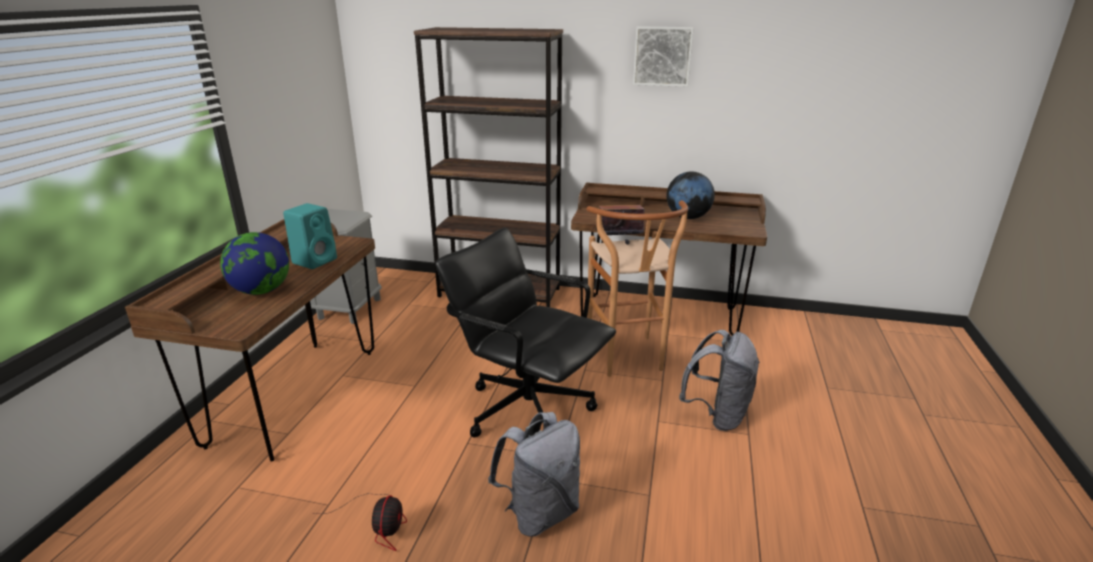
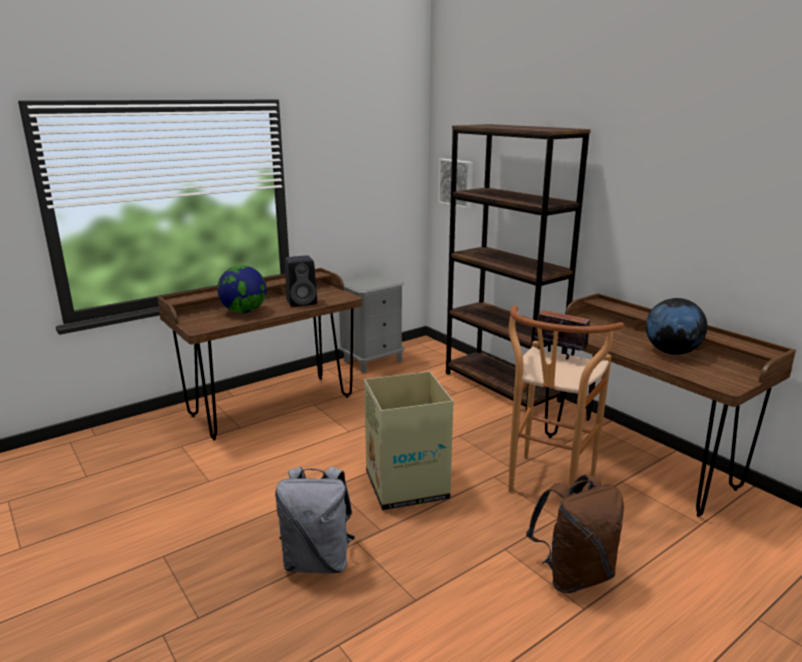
camera: 40 degrees right, 5 degrees down
turquoise speaker [283,203,337,269] -> black speaker [285,255,317,307]
fan [312,494,407,551] -> none
black office chair [435,228,616,437] -> cardboard box [364,371,453,510]
picture [633,26,694,87] -> picture moved to [438,159,473,209]
grey backpack [679,330,760,431] -> brown backpack [526,475,624,593]

